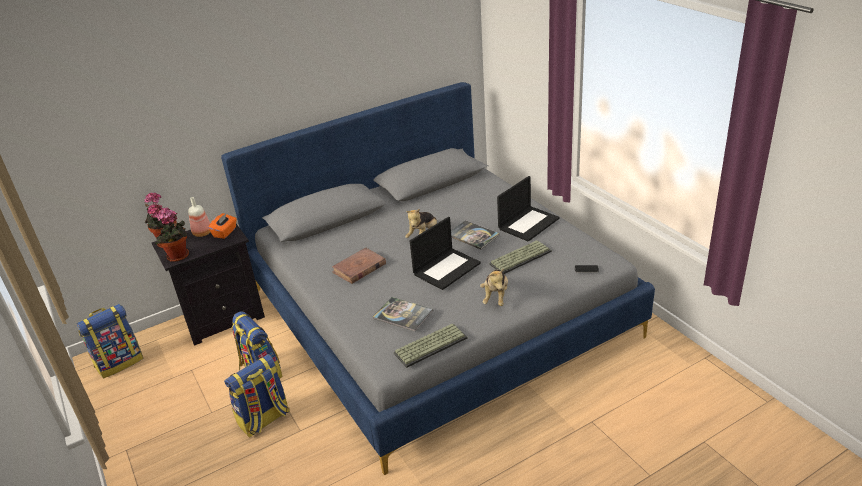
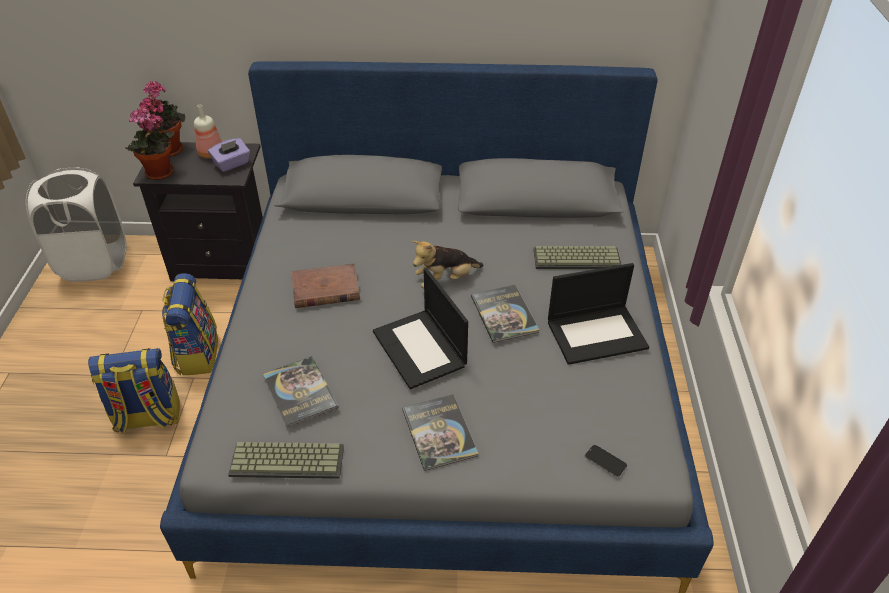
camera: 30 degrees right, 10 degrees up
backpack [77,304,143,378] -> white laundry basket [26,167,127,282]
orange tissue box [208,213,237,239] -> purple tissue box [208,138,250,172]
laptop [410,217,481,290] -> laptop turned 75 degrees clockwise [373,268,468,389]
plush toy [480,268,508,306] -> book [402,394,479,471]
keyboard [489,240,552,274] -> keyboard moved to [533,246,622,269]

